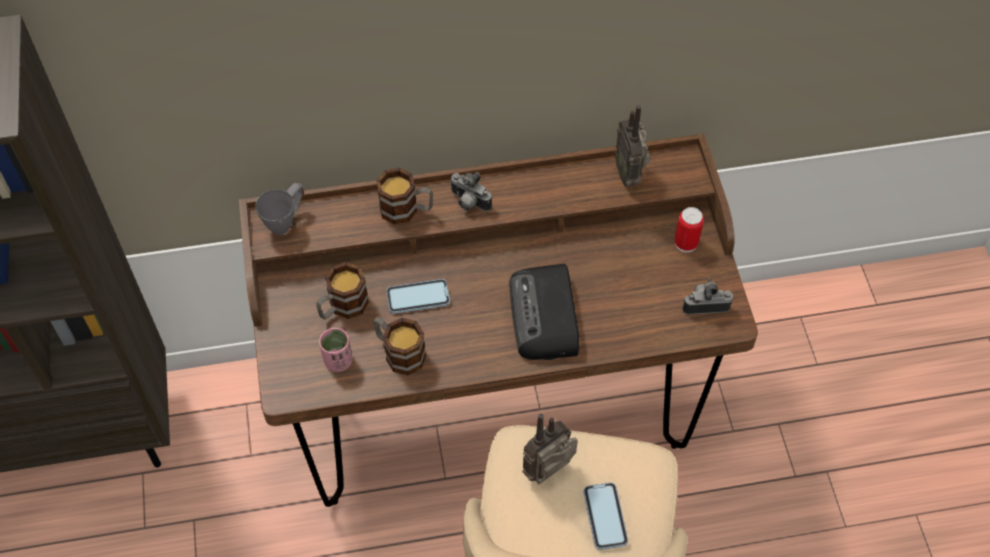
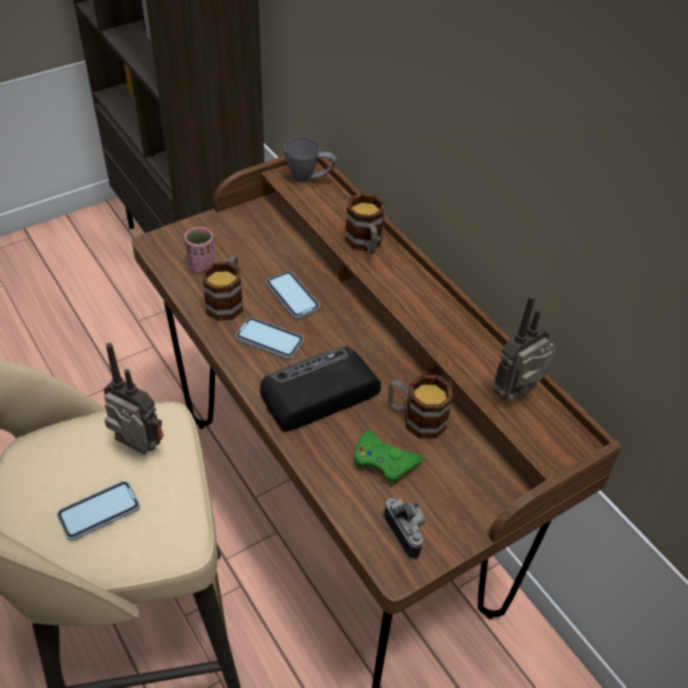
camera: 65 degrees right, 10 degrees down
mug [316,262,369,319] -> mug moved to [389,375,453,439]
camera [450,172,492,211] -> none
can [674,207,704,252] -> none
none -> phone [236,317,304,359]
none -> green game controller [354,430,424,487]

